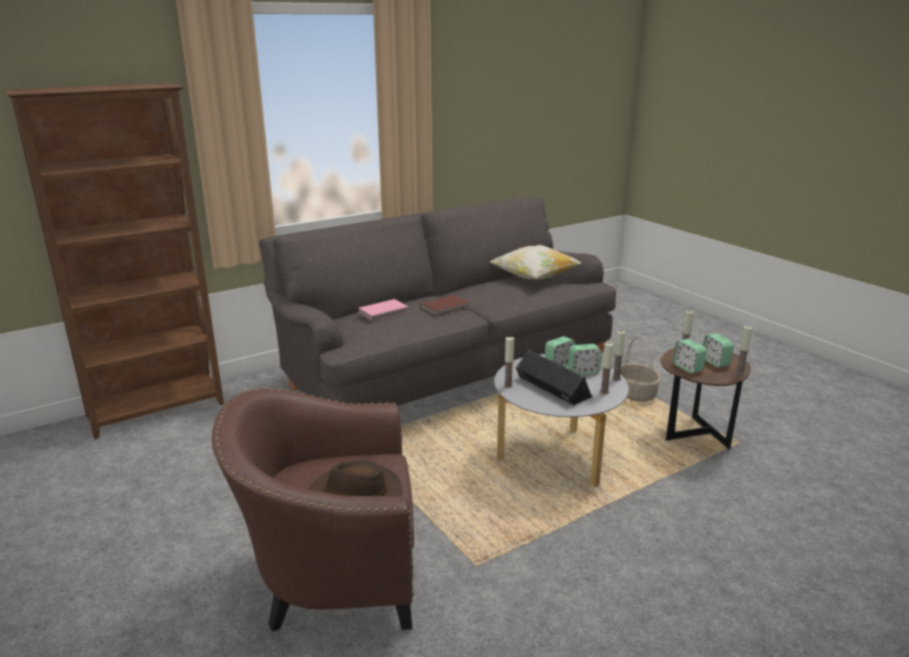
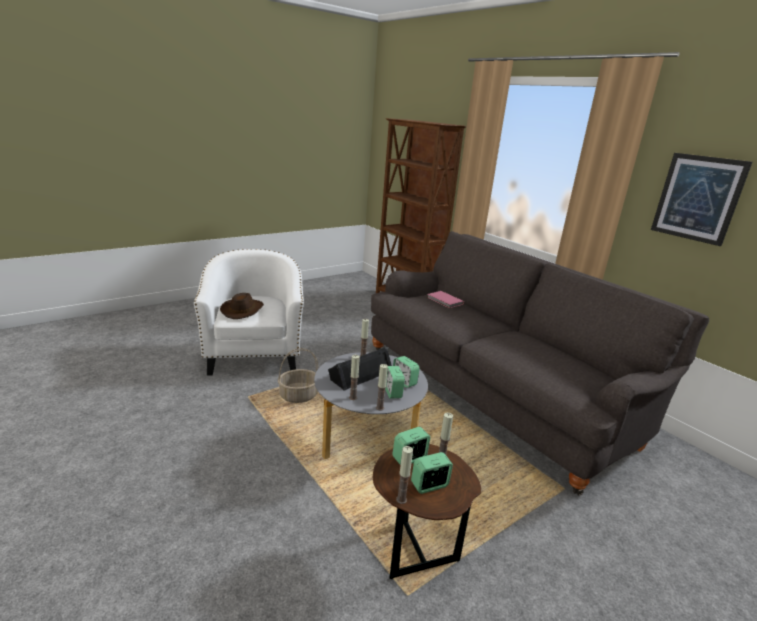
camera: 85 degrees right, 0 degrees up
brown armchair [212,388,414,632] -> white armchair [194,249,304,376]
brown book [420,295,470,316] -> none
pillow [490,245,581,279] -> none
basket [621,337,661,402] -> basket moved to [278,348,318,403]
none -> picture [651,153,752,246]

